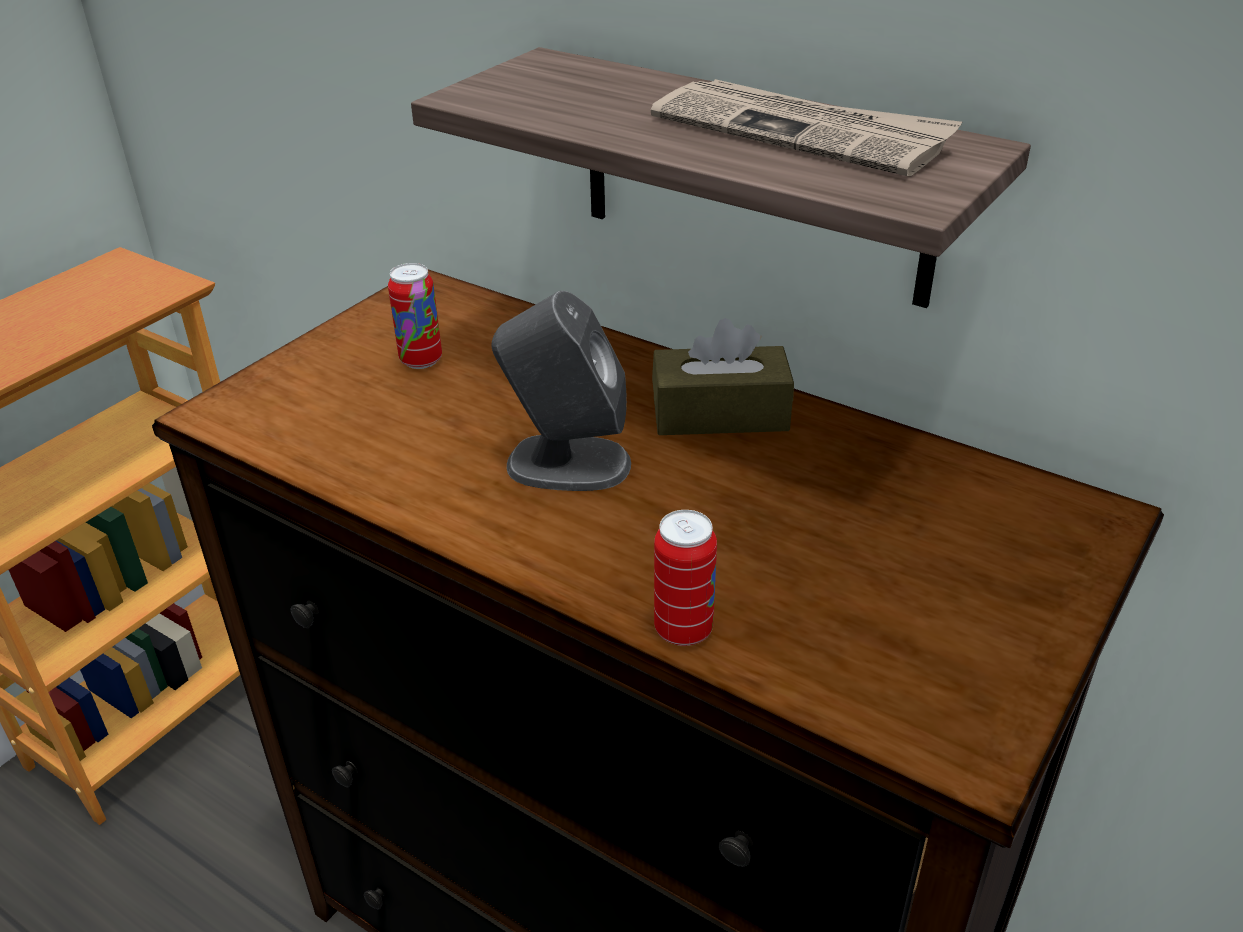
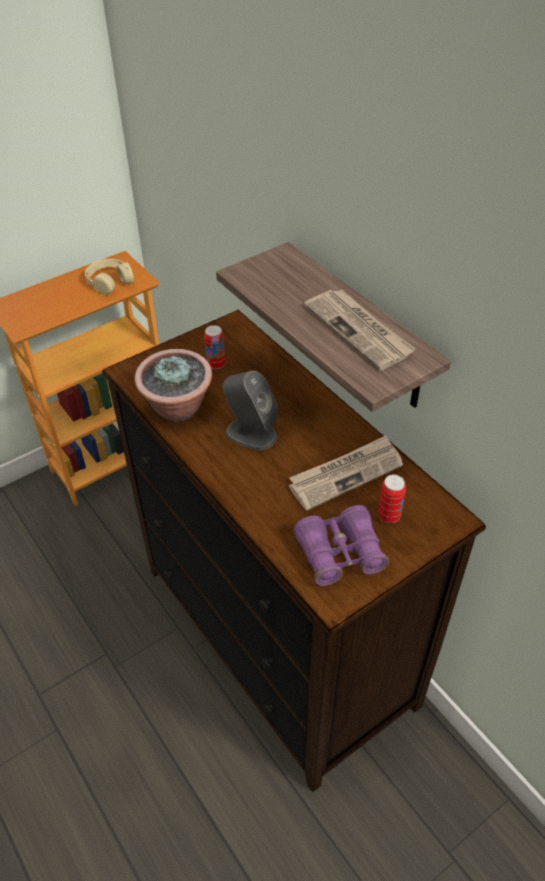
camera: 20 degrees right, 10 degrees up
brown tissue box [652,318,794,435] -> none
can [654,510,717,646] -> can moved to [378,475,406,523]
none -> beige headphones [85,259,134,295]
none -> potted plant [135,349,212,422]
none -> newspaper [289,436,403,511]
none -> purple binoculars [294,505,389,586]

